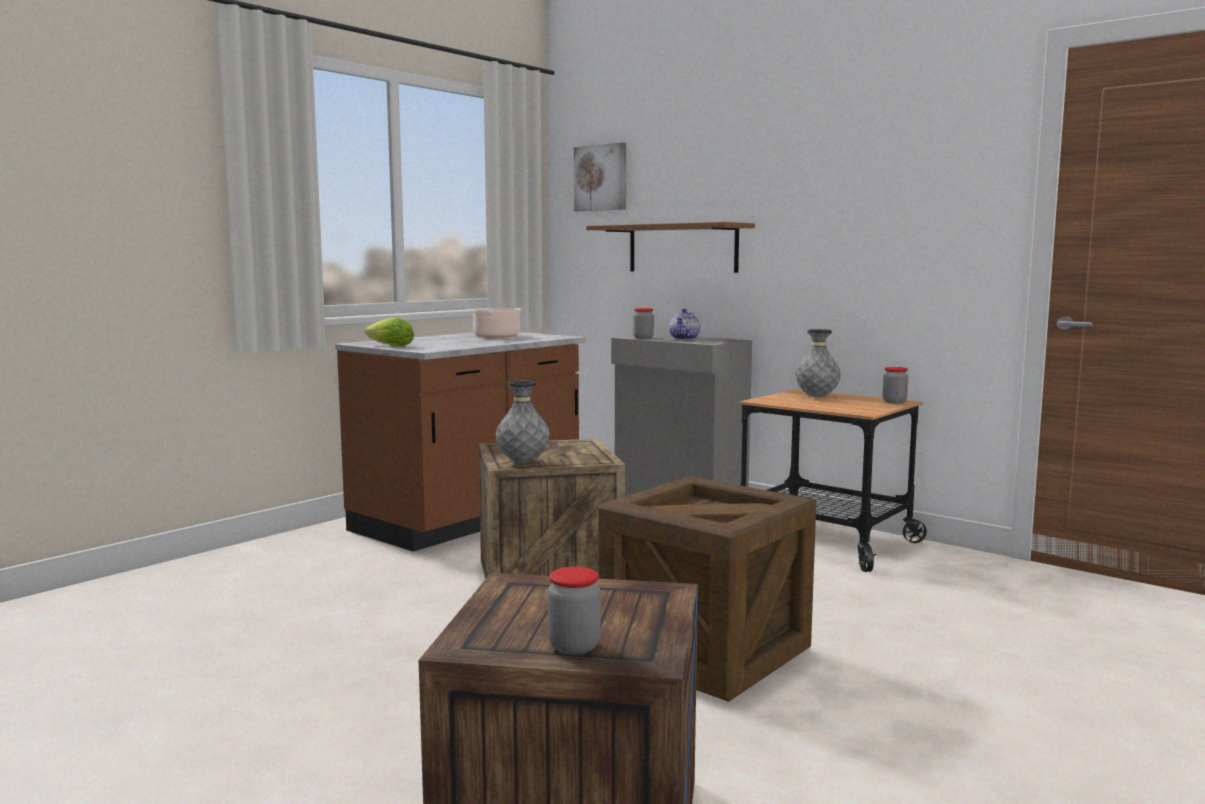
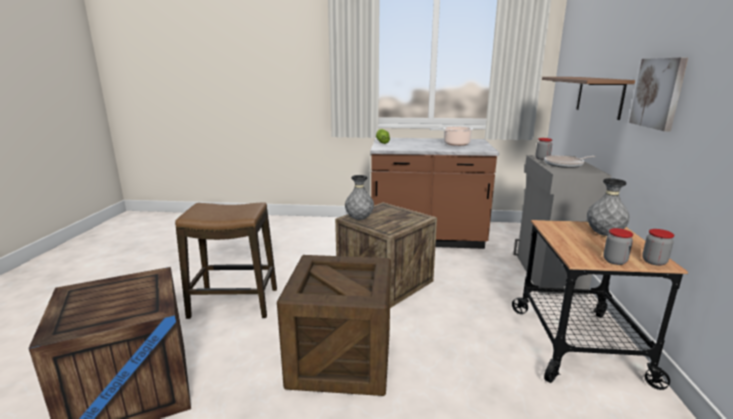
camera: 55 degrees right, 10 degrees up
jar [548,567,601,655] -> jar moved to [603,228,633,265]
picture [574,142,626,211] -> picture moved to [629,57,688,132]
teapot [669,309,700,340] -> frying pan [544,156,596,168]
none -> stool [175,203,277,319]

